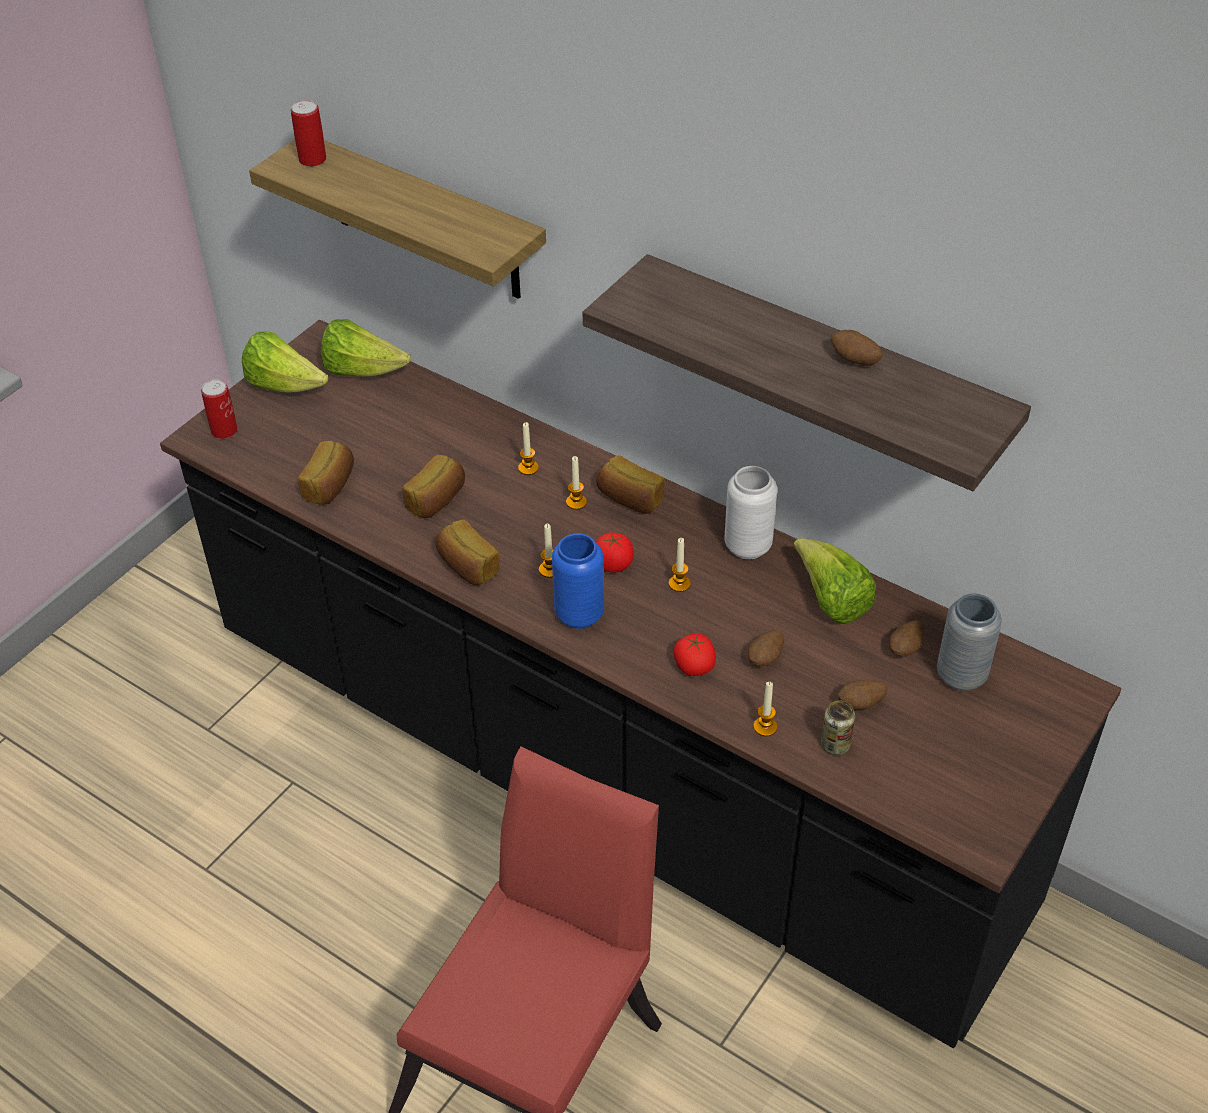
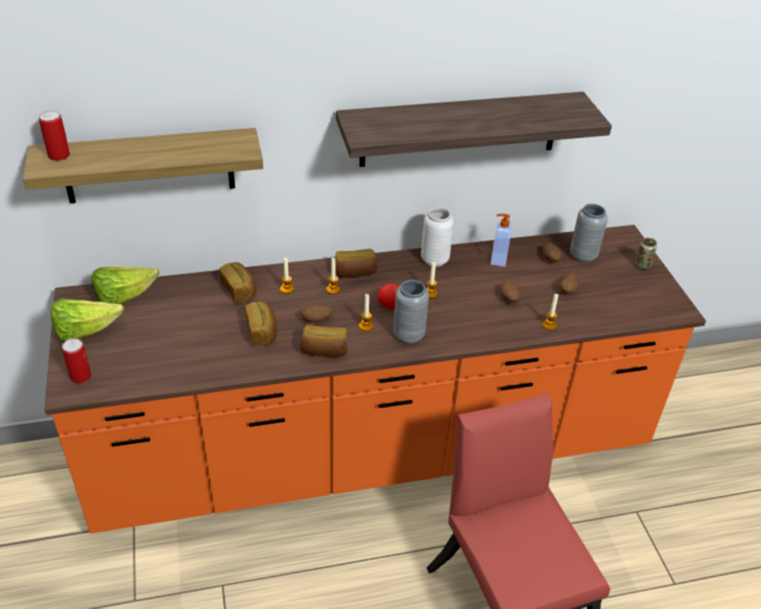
camera: 50 degrees left, 5 degrees down
black counter [160,320,1121,1048] -> orange counter [45,225,706,534]
bread [298,441,354,505] -> bread moved to [219,262,256,303]
blue vase [552,533,604,629] -> grey vase [393,280,429,344]
tomato [673,633,716,676] -> none
lettuce [793,538,876,624] -> soap dispenser [491,214,512,267]
can [821,700,855,755] -> can moved to [635,238,657,269]
potato [831,330,883,366] -> potato moved to [301,305,332,322]

